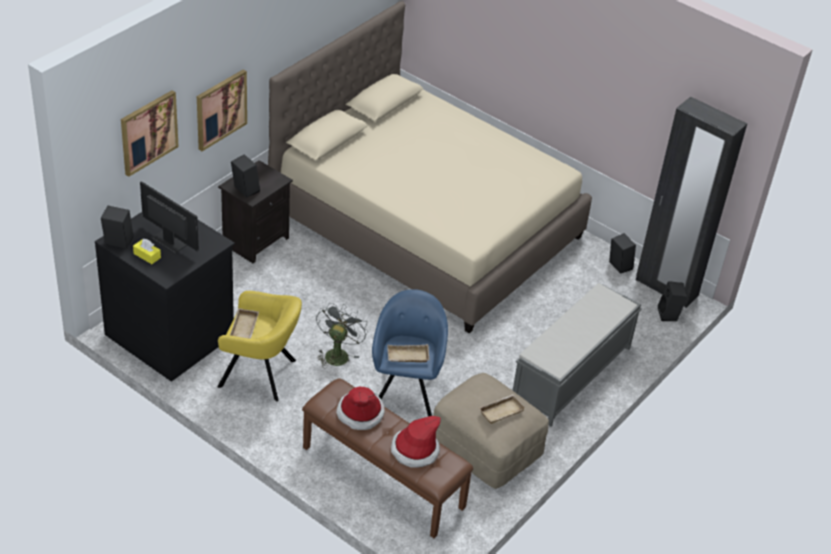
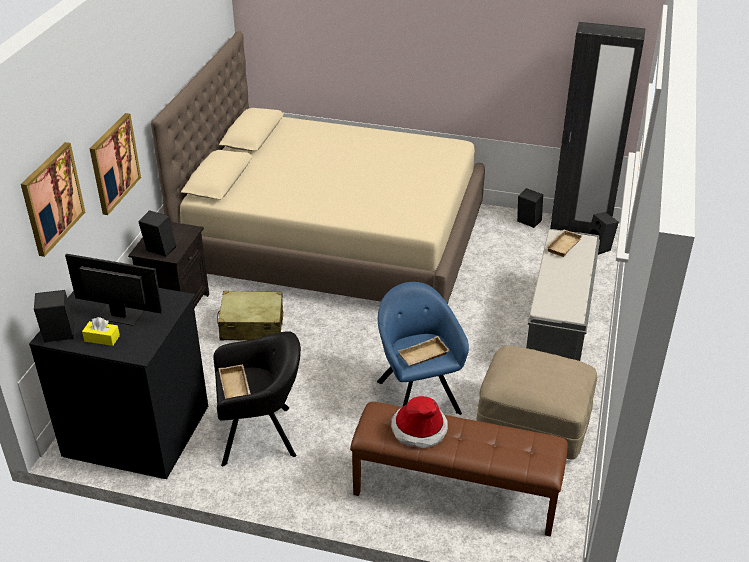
camera: 20 degrees left, 5 degrees down
yellow armchair [217,291,302,402] -> black armchair [213,331,301,466]
grey fan [316,303,368,368] -> none
hat [391,416,441,468] -> none
beige tray [479,394,526,424] -> beige tray moved to [546,230,582,257]
none -> beige suitcase [217,291,283,341]

